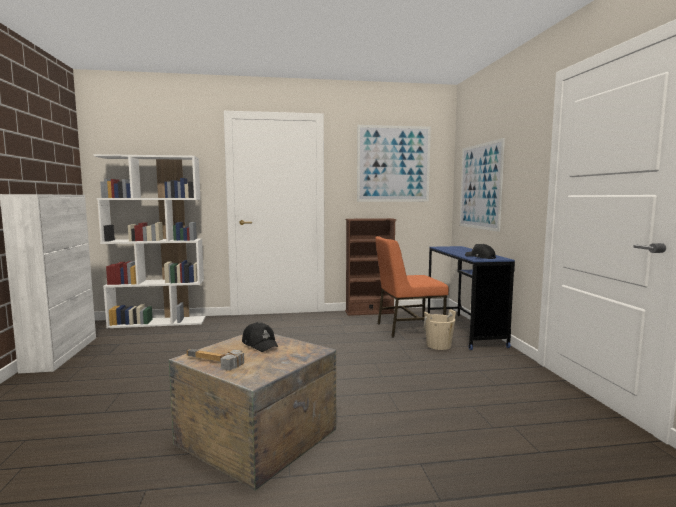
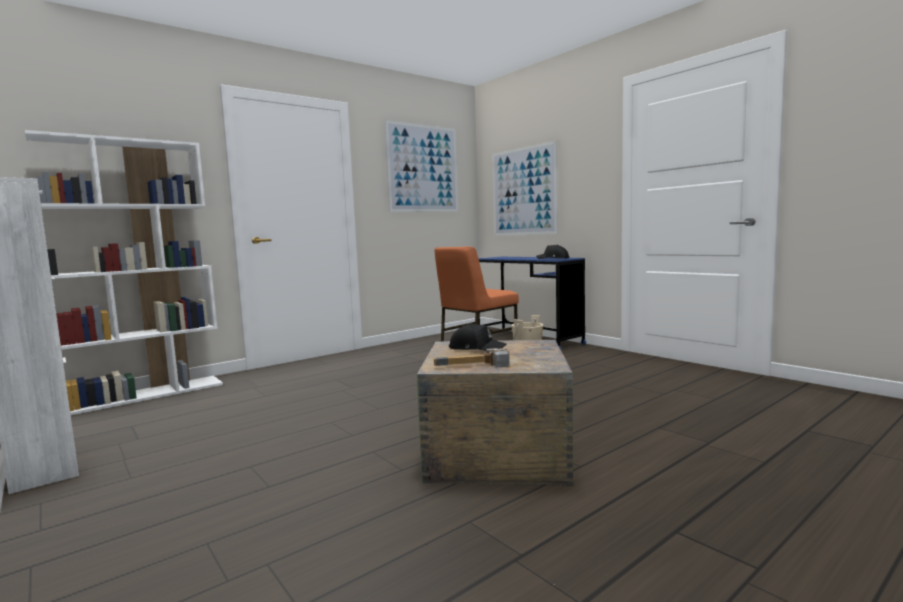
camera: 30 degrees left, 0 degrees up
brown bookcase [345,218,397,316] -> none

